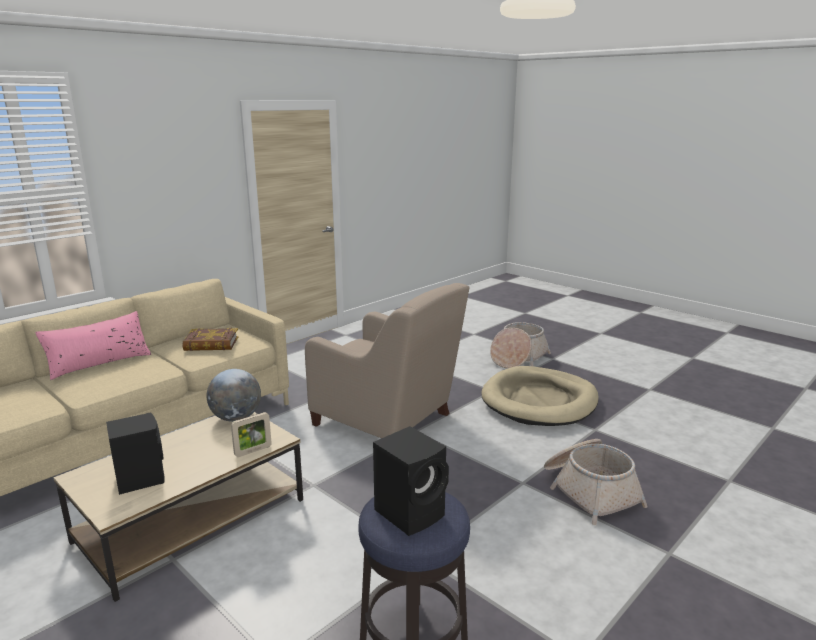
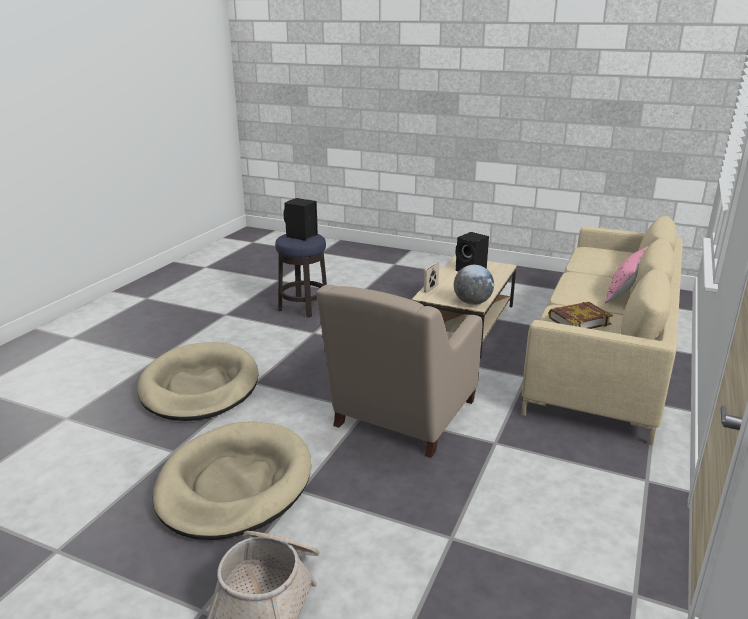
camera: 160 degrees right, 5 degrees up
beige armchair [305,283,469,438] -> beige armchair turned 75 degrees counterclockwise [316,285,483,458]
basket [544,439,647,525] -> beige dog bed [137,342,258,421]

